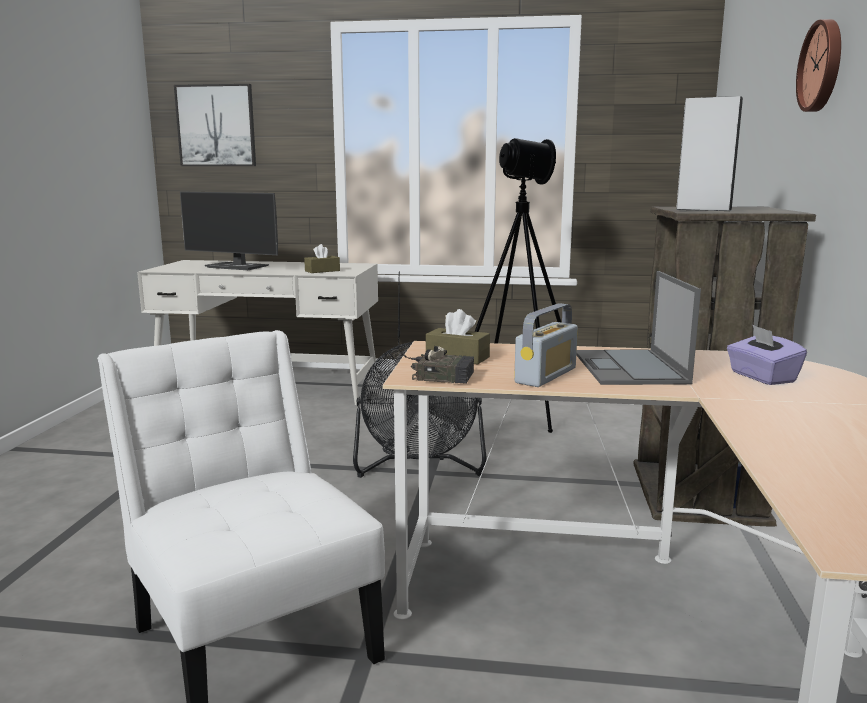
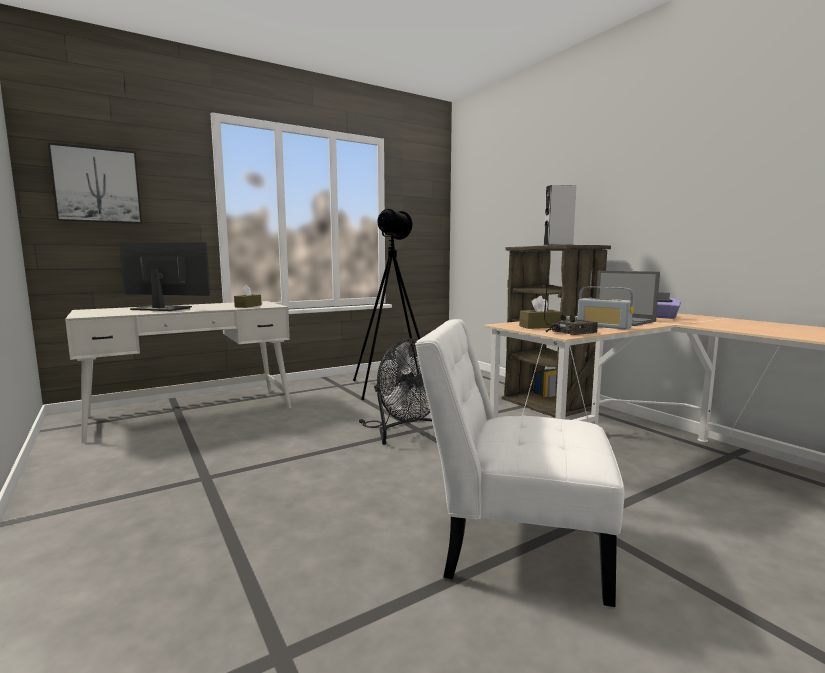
camera: 40 degrees left, 5 degrees down
monitor [180,191,278,270] -> monitor turned 150 degrees counterclockwise [120,242,210,311]
radio [514,303,578,387] -> radio turned 135 degrees clockwise [577,286,633,330]
wall clock [796,19,841,112] -> none

